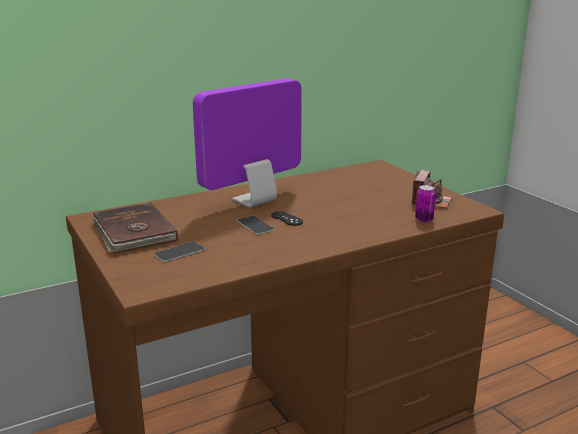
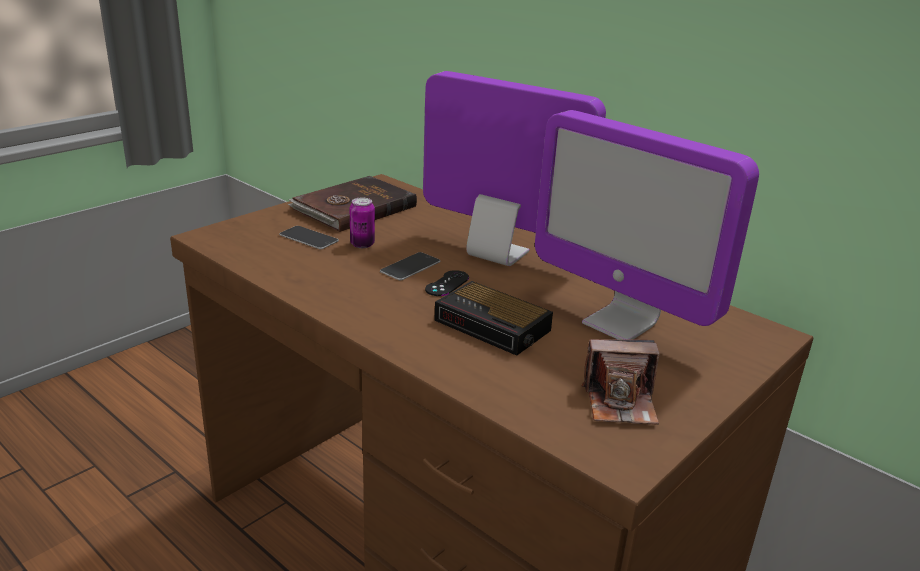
camera: 70 degrees right, 5 degrees up
can [415,185,436,222] -> can moved to [350,197,375,248]
none -> alarm clock [434,281,553,356]
none -> monitor [535,110,759,340]

